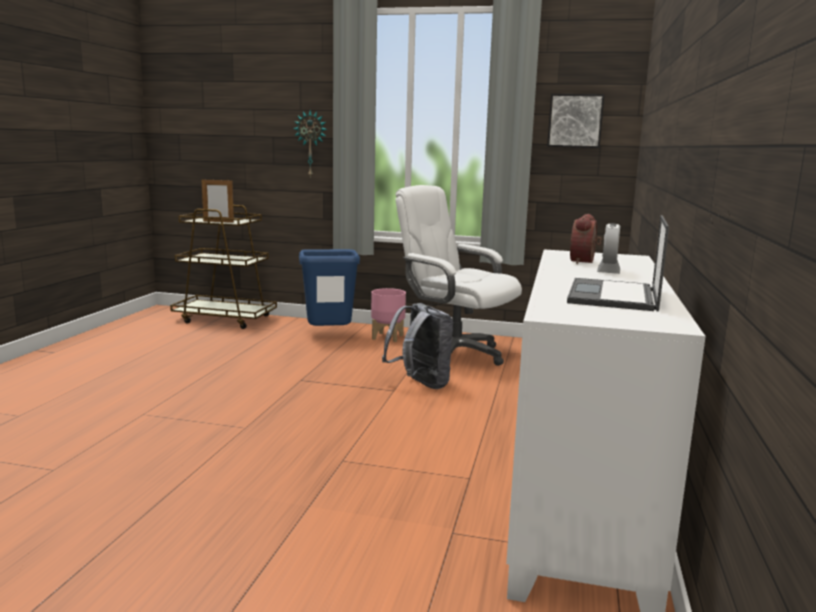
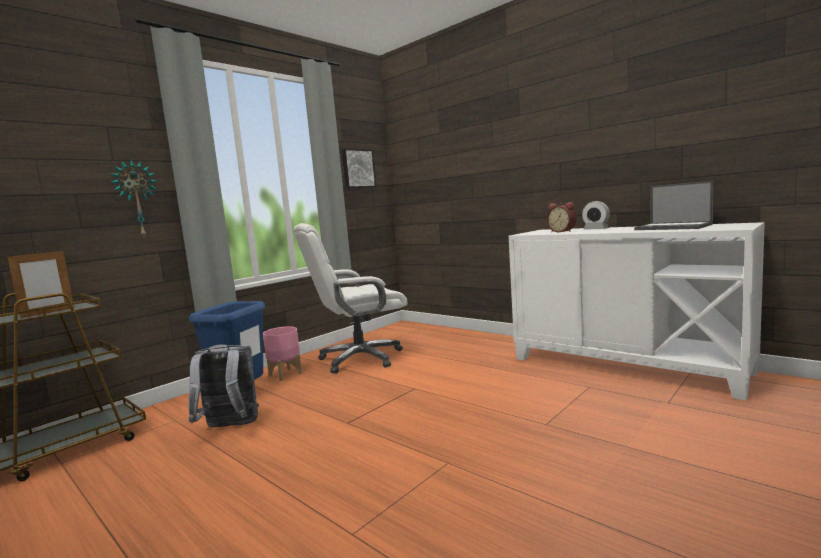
camera: 60 degrees left, 5 degrees down
grey backpack [382,303,453,389] -> grey backpack moved to [189,344,259,427]

